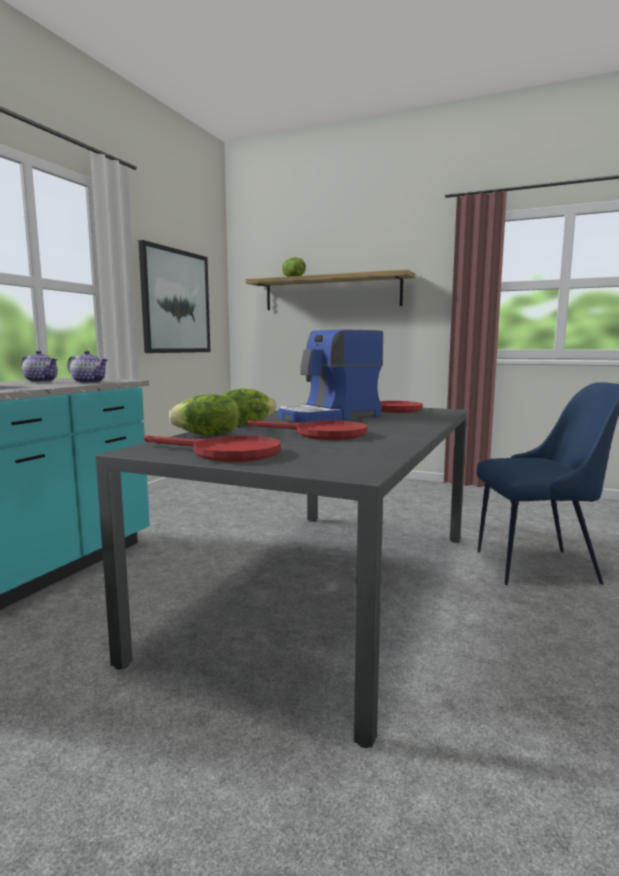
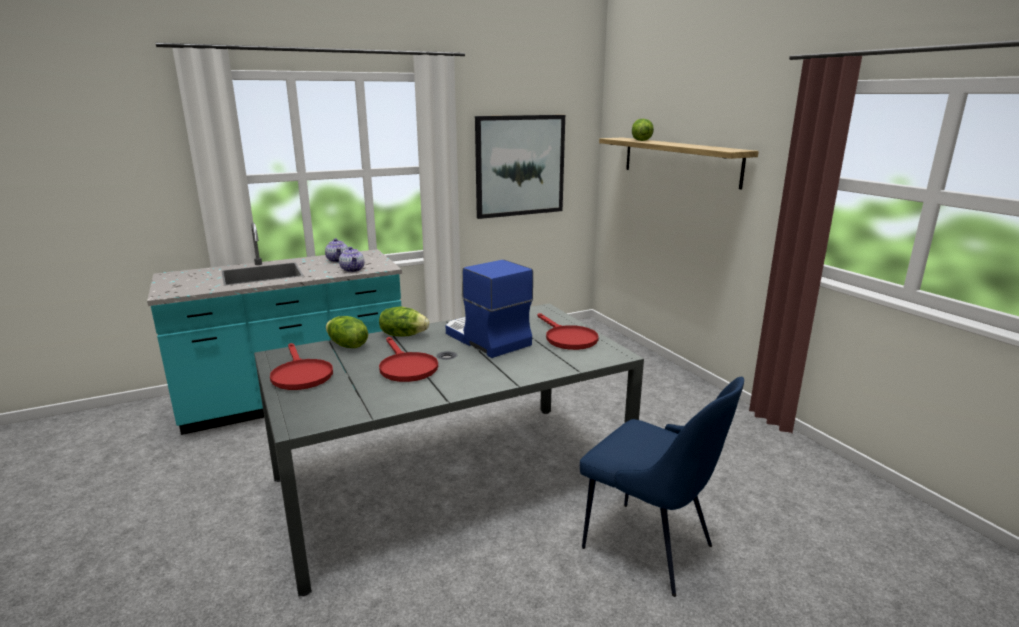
camera: 40 degrees right, 10 degrees up
coffee machine [279,329,383,423] -> coffee machine turned 45 degrees clockwise [446,260,533,358]

